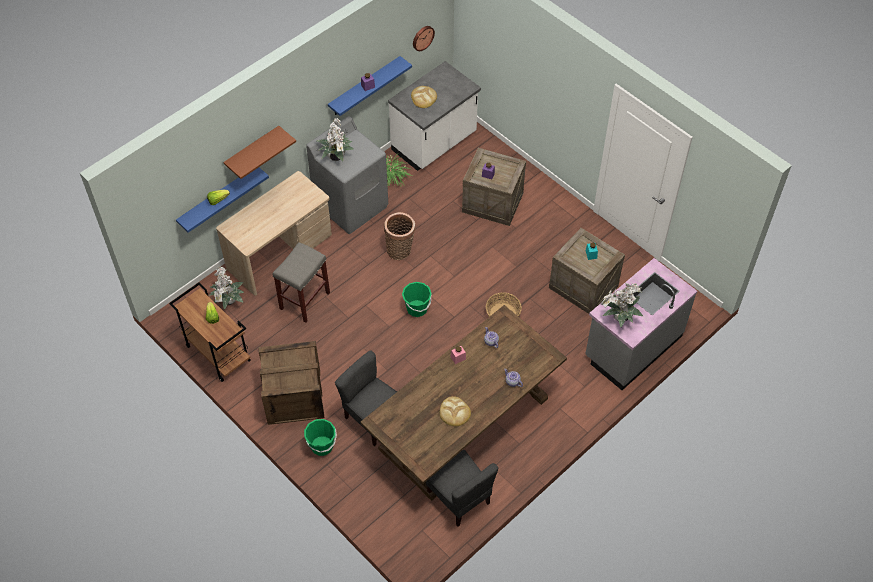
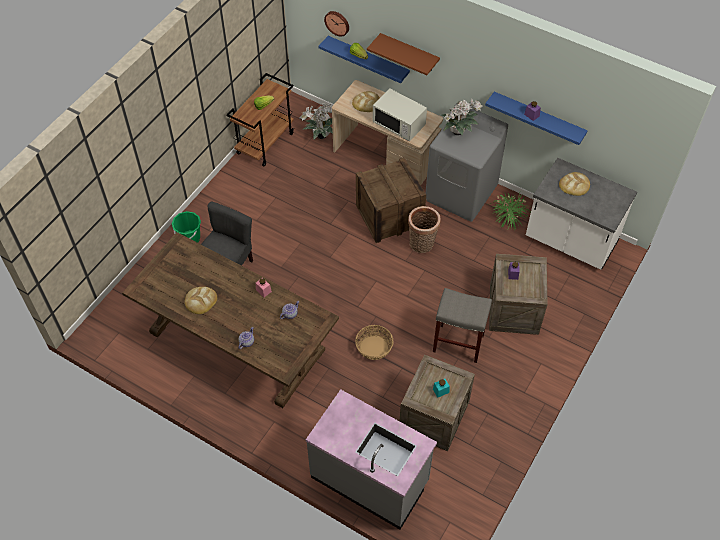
camera: 75 degrees right, 0 degrees up
crate [258,341,324,425] -> crate moved to [356,157,426,243]
grey stool [273,242,330,323] -> grey stool moved to [433,288,492,363]
green bucket [402,282,432,317] -> none
wall clock [413,26,435,51] -> wall clock moved to [324,11,349,37]
grey chair [426,450,498,527] -> none
potted plant [600,283,643,327] -> none
none -> bread [352,91,380,112]
none -> white microwave [373,88,427,142]

